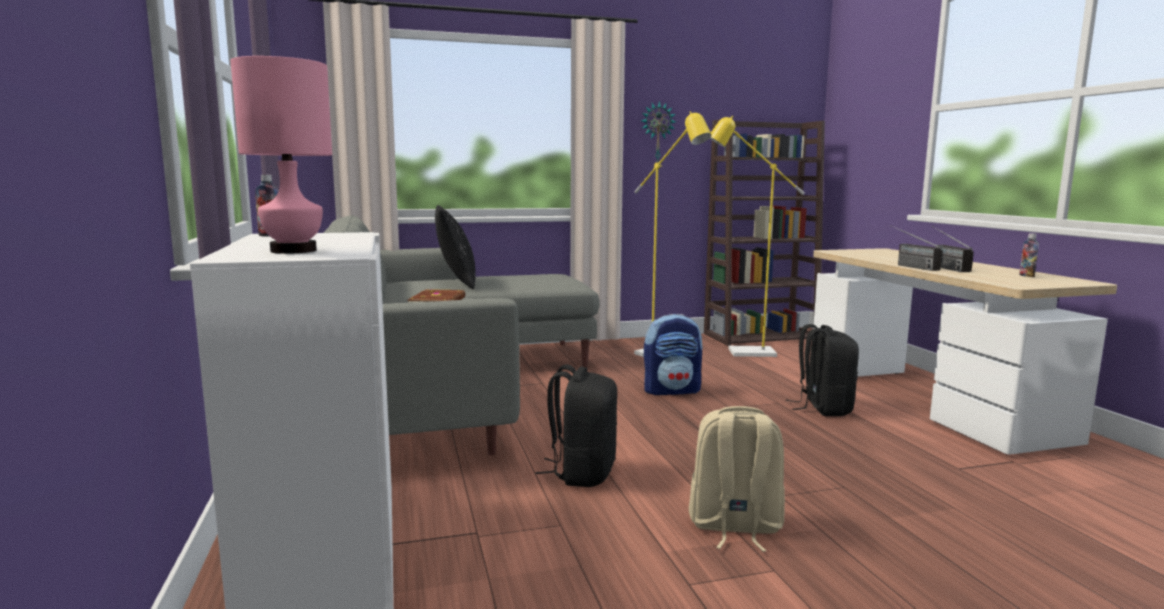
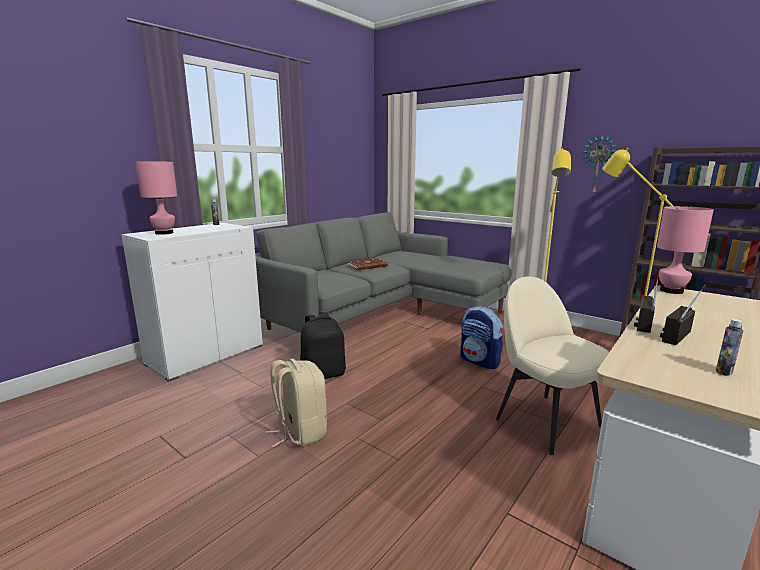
camera: 55 degrees right, 5 degrees up
black pillow [435,205,475,289] -> none
black backpack [786,324,859,416] -> beige chair [496,276,609,455]
none -> pink table lamp [657,206,714,294]

